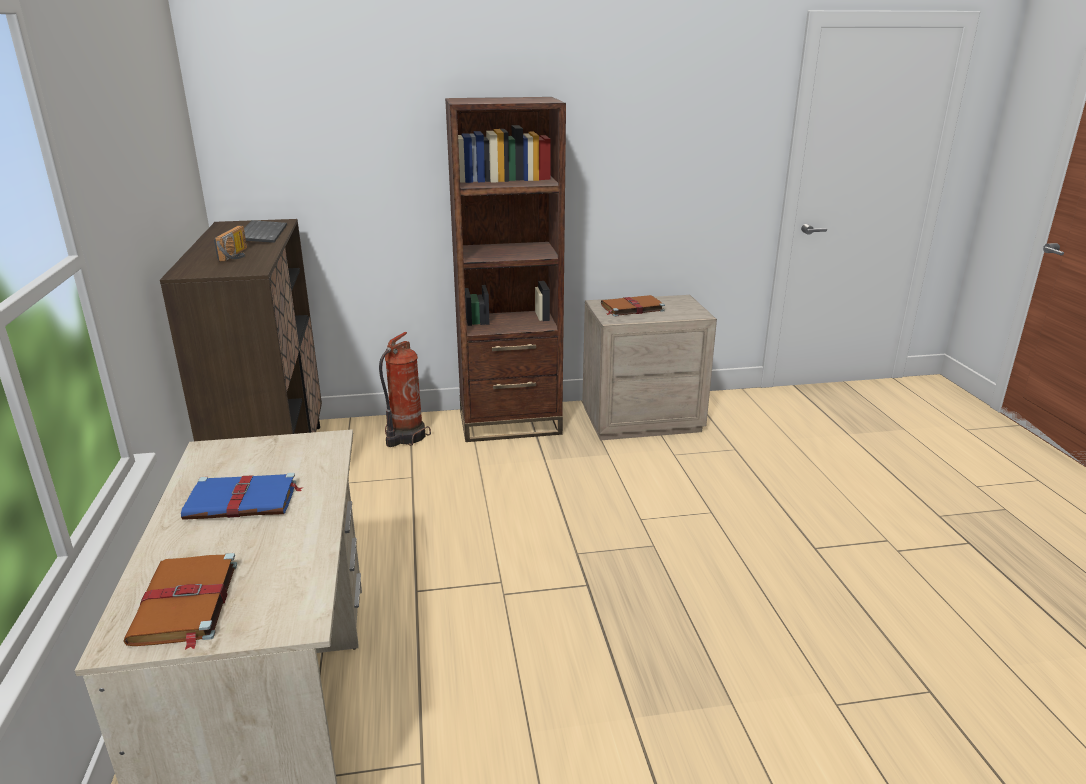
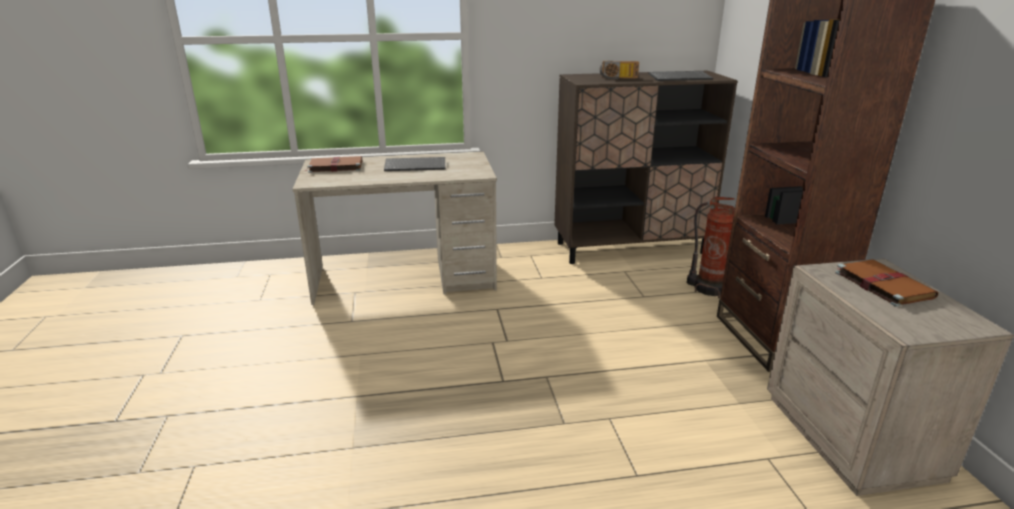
camera: 90 degrees right, 0 degrees up
blue book [181,473,304,520] -> keyboard [384,157,446,171]

